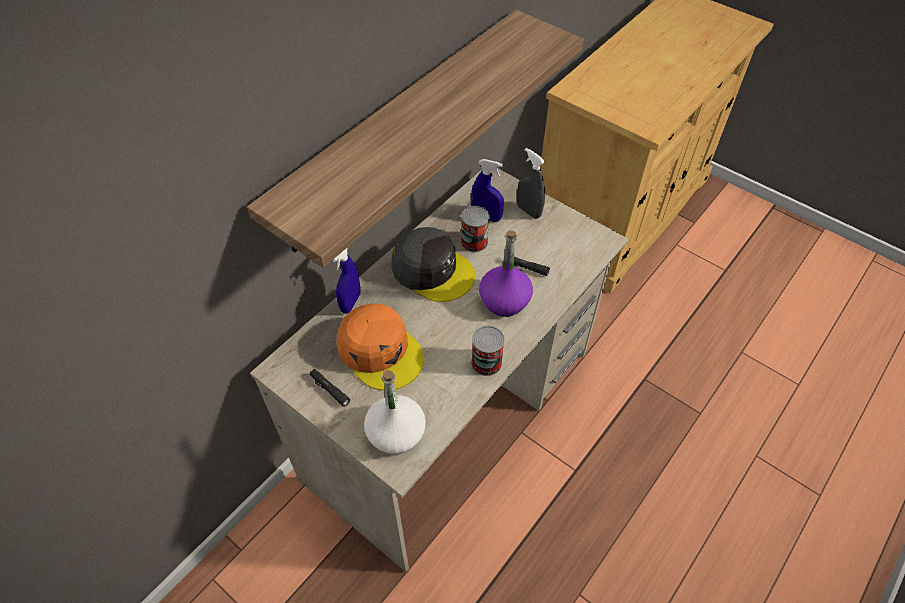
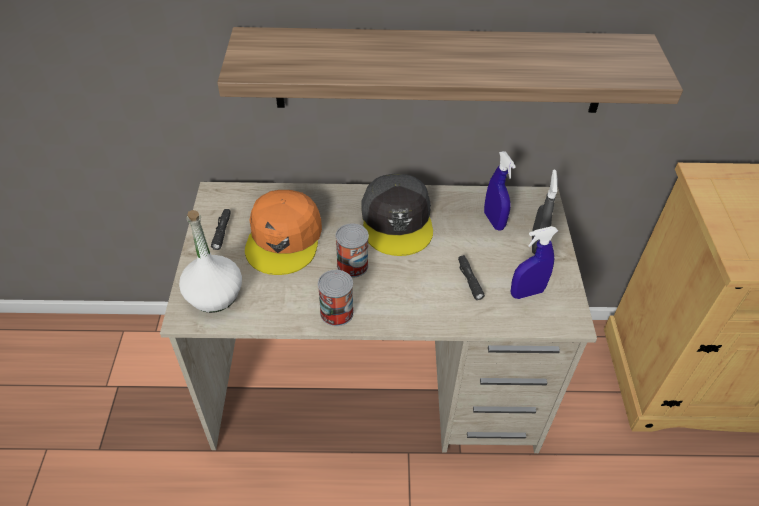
camera: 50 degrees right, 5 degrees down
blue spray bottle [333,248,361,314] -> blue spray bottle moved to [510,226,558,299]
can [461,206,490,252] -> can moved to [335,223,369,278]
purple bottle [479,230,533,317] -> none

